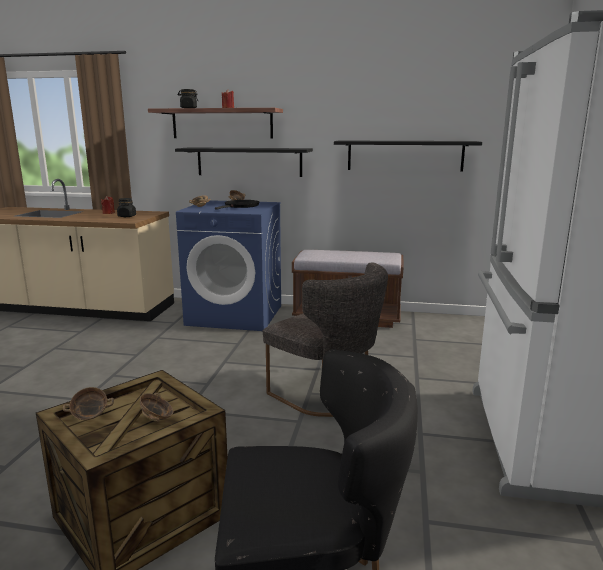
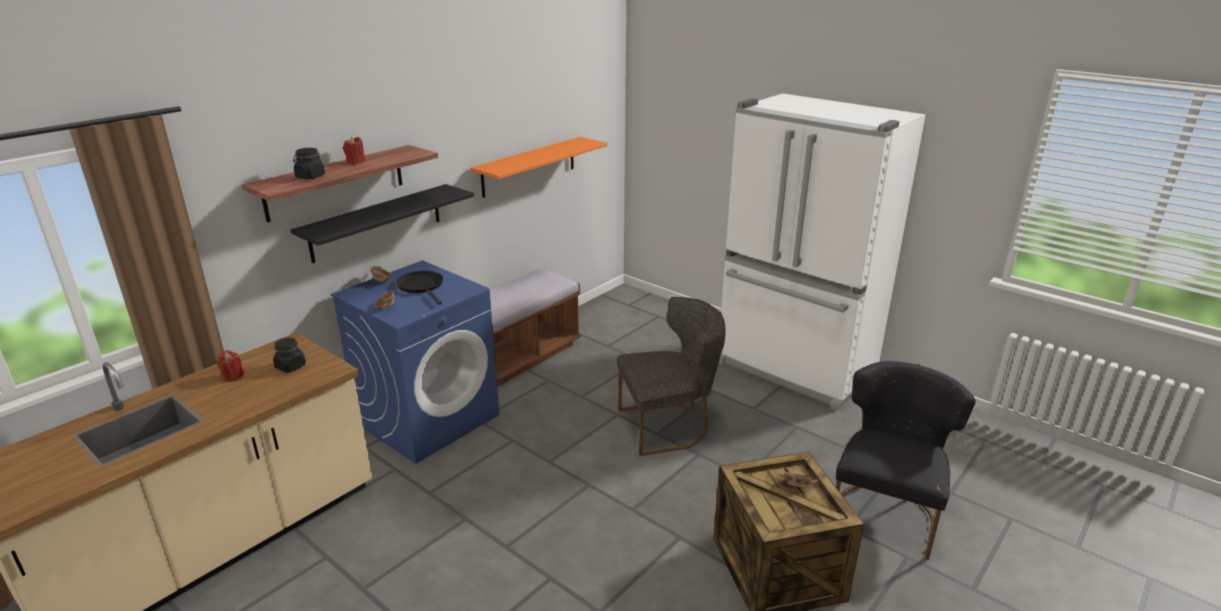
camera: 60 degrees left, 10 degrees up
bowl [63,387,114,420] -> none
black shelf [334,141,482,171] -> orange shelf [470,137,608,198]

